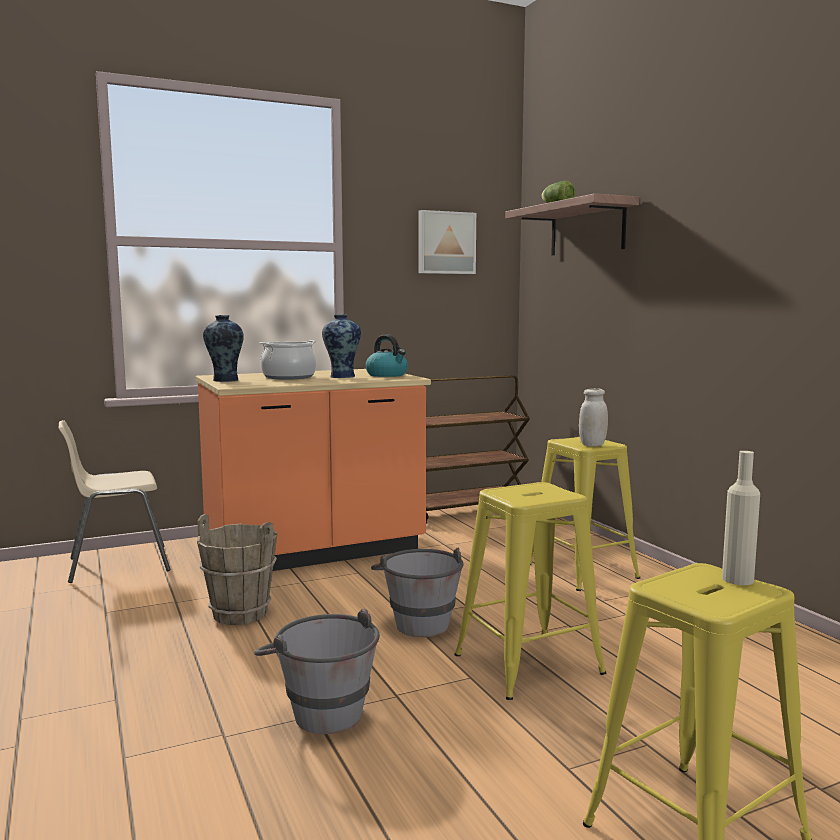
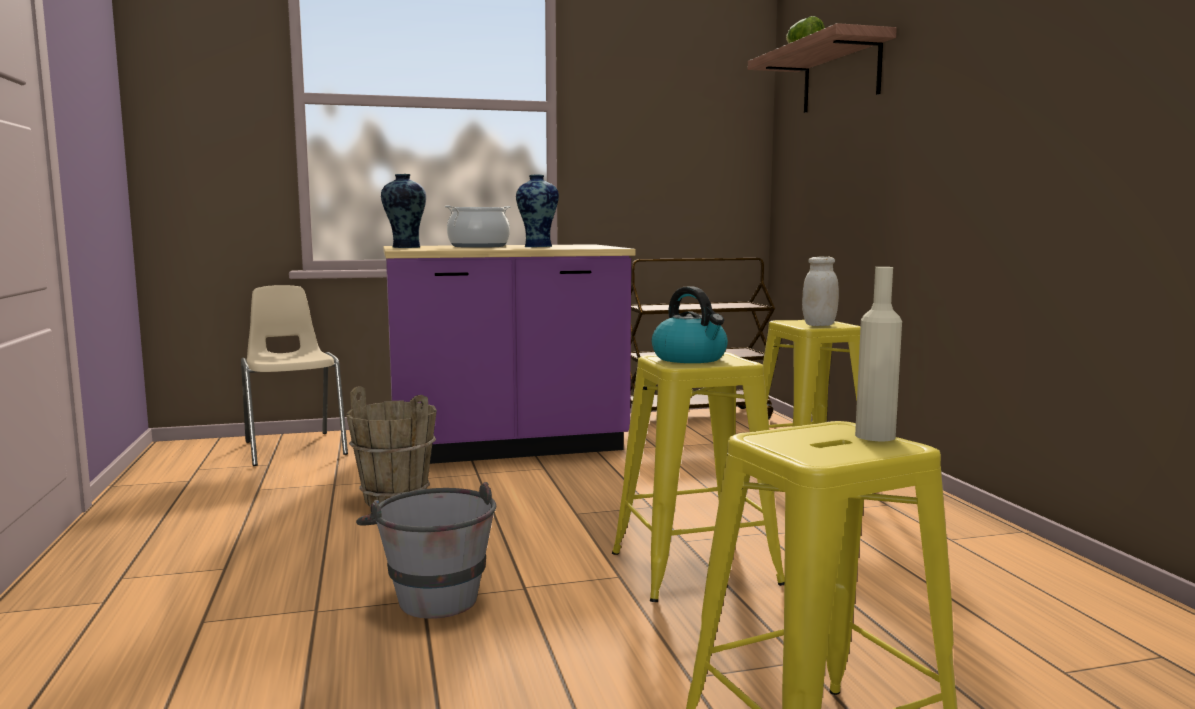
camera: 10 degrees right, 0 degrees up
beige chair [59,420,171,583] -> beige chair turned 75 degrees clockwise [241,285,348,466]
orange counter [195,369,431,571] -> purple counter [383,244,636,464]
kettle [365,335,408,377] -> kettle moved to [652,286,728,363]
grey bucket [371,548,464,637] -> none
picture [419,210,476,274] -> none

